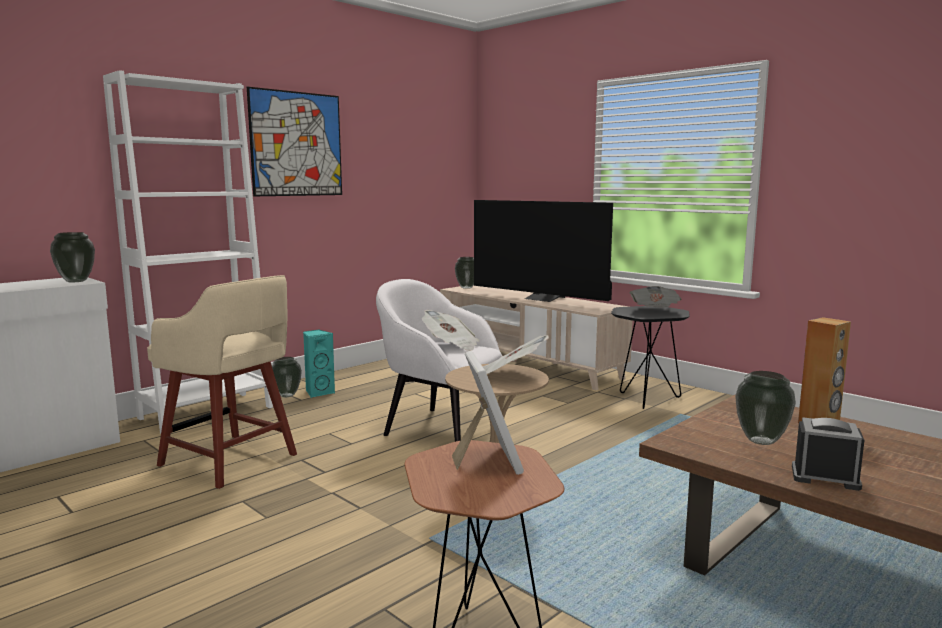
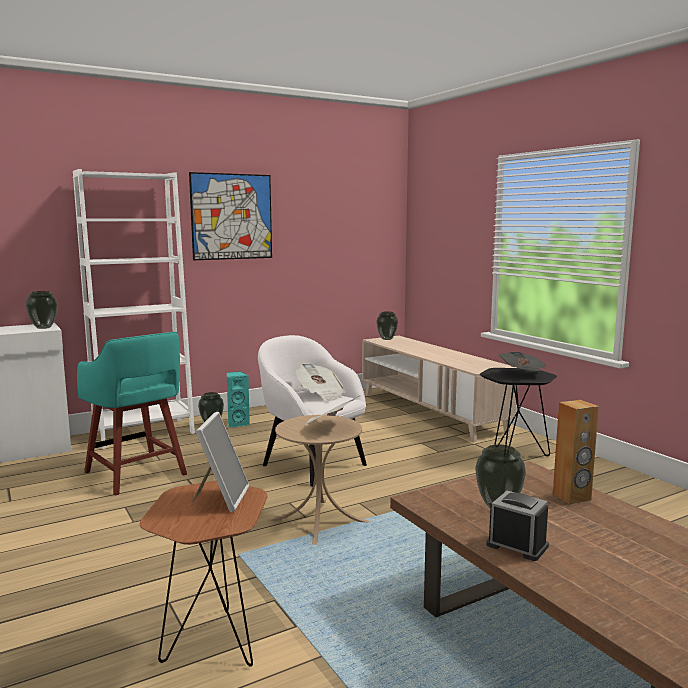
camera: 15 degrees right, 0 degrees up
beige stool [147,275,297,489] -> turquoise stool [77,332,187,496]
television [474,200,613,302] -> none

